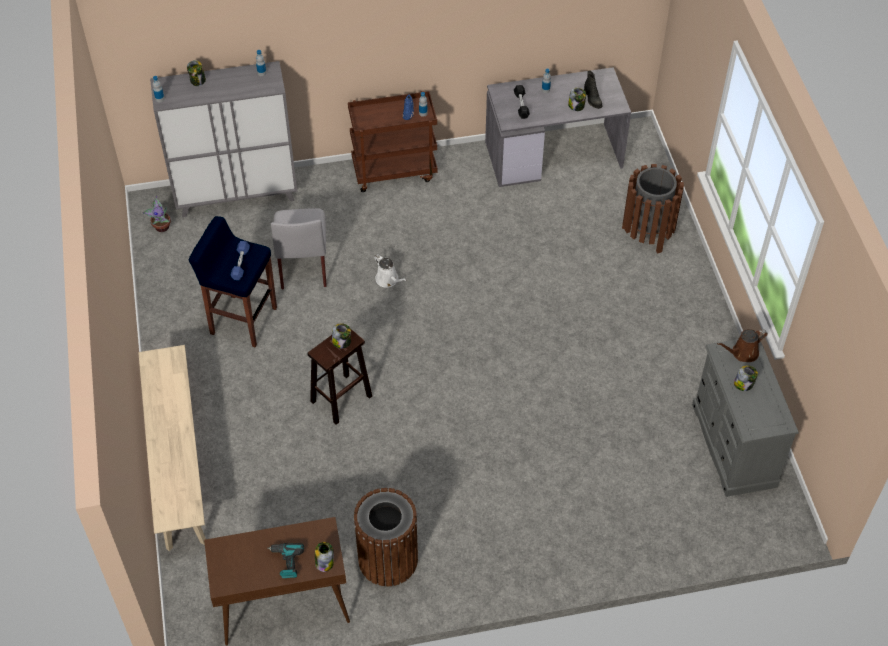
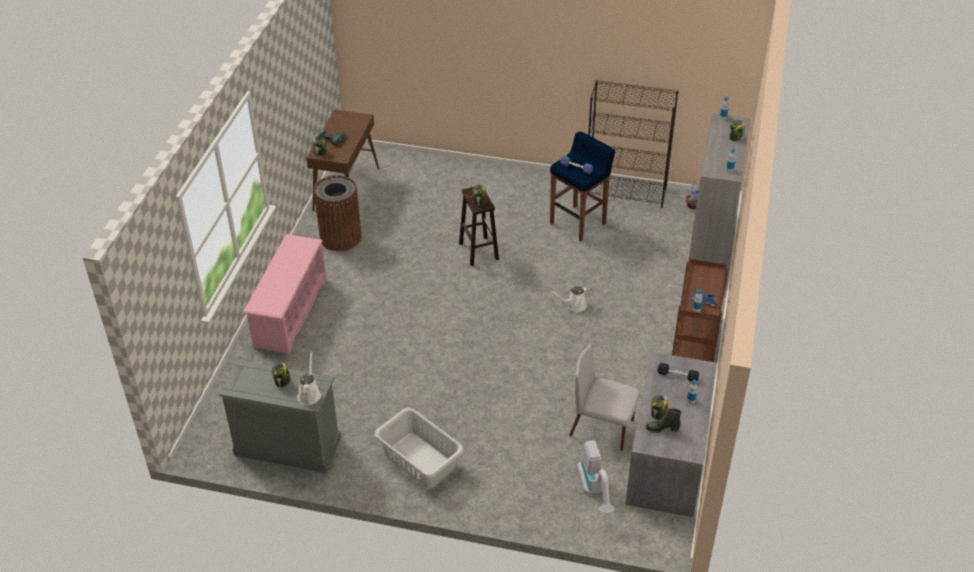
camera: 115 degrees right, 10 degrees down
beige bench [138,345,206,551] -> none
grey chair [271,208,327,289] -> grey chair moved to [569,344,640,451]
brown trash can [622,164,684,254] -> none
brown watering can [717,329,768,362] -> white watering can [297,351,321,405]
none -> pink shoe rack [243,234,327,355]
none -> grey laundry basket [374,408,463,487]
none -> vacuum cleaner [577,440,615,513]
none -> black bookcase [588,80,679,208]

